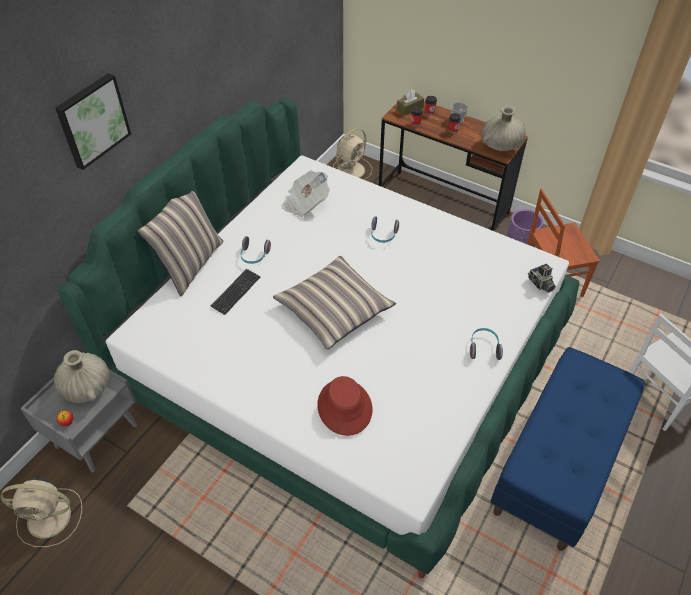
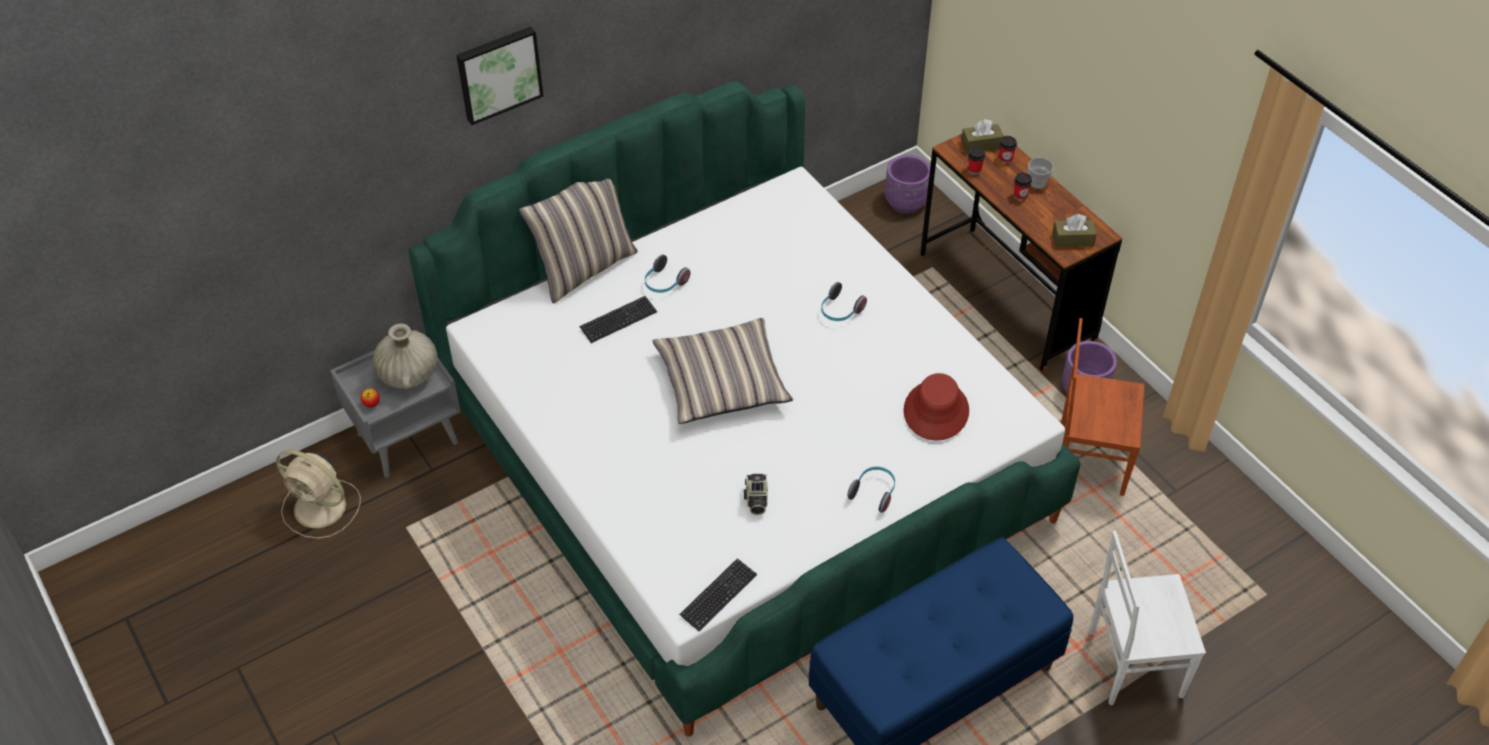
camera: 25 degrees right, 0 degrees up
newspaper [282,171,330,217] -> none
red hat [317,376,372,436] -> red hat moved to [904,373,969,441]
beige fan [333,128,372,180] -> purple planter [885,155,930,214]
beige vase [482,106,526,151] -> brown tissue box [1052,214,1097,247]
camera [528,264,556,293] -> camera moved to [744,474,768,515]
none -> keyboard [679,558,757,631]

